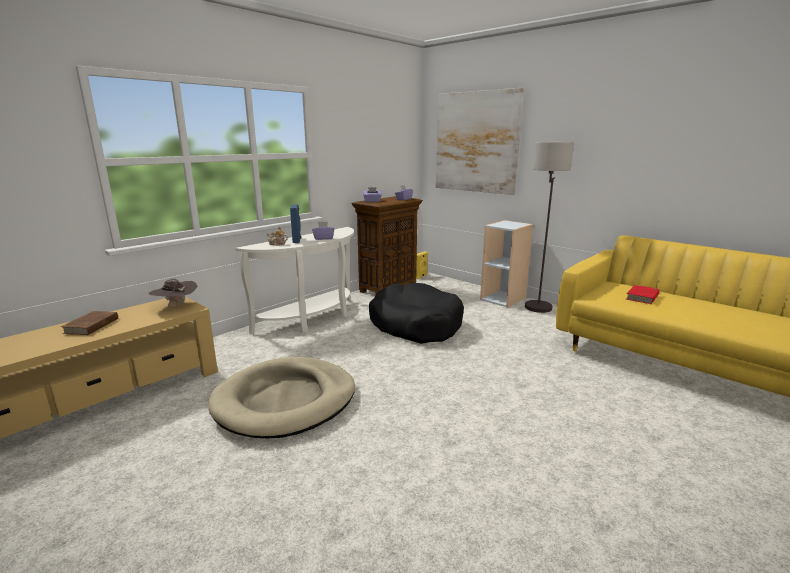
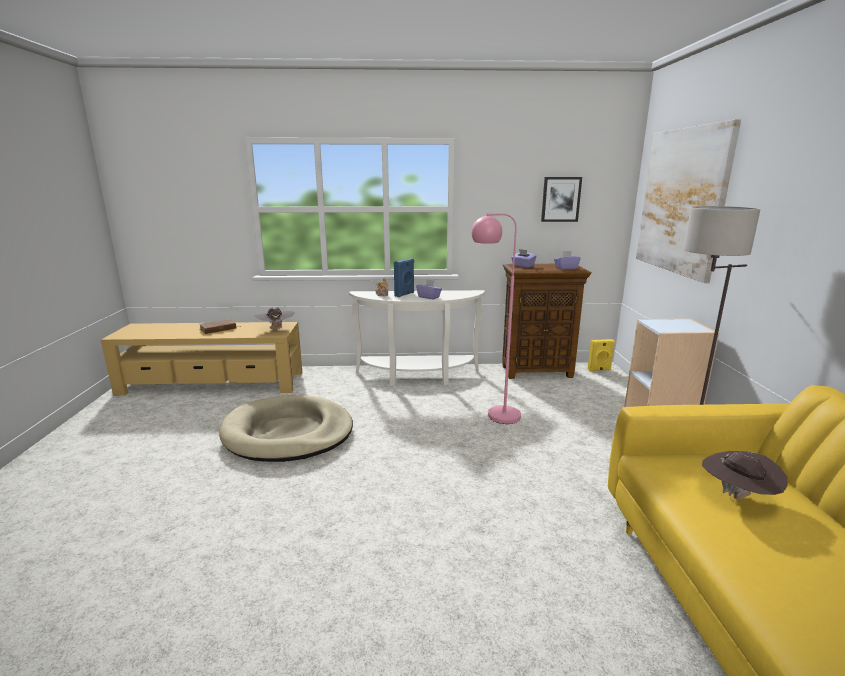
camera: 45 degrees right, 0 degrees up
black dog bed [369,283,464,344] -> pink floor lamp [471,213,521,424]
red book [626,285,660,304] -> brown hat [702,451,788,499]
none -> picture [541,177,582,222]

